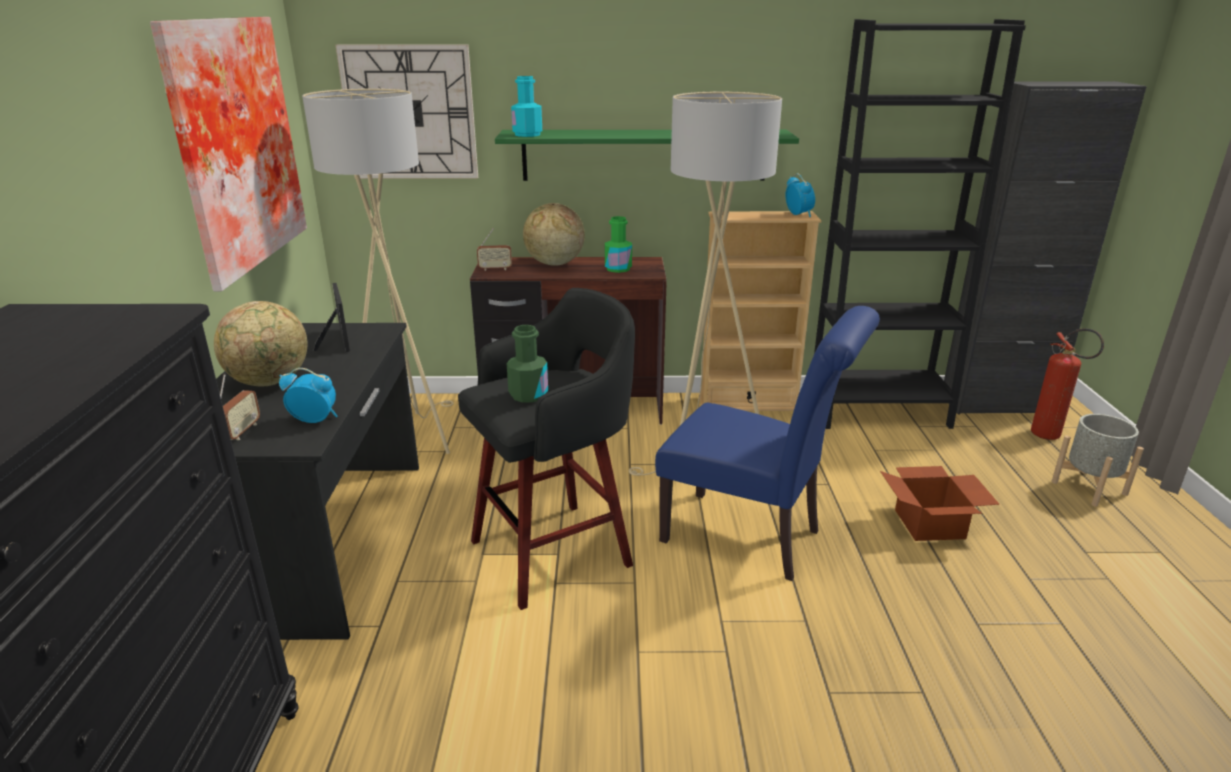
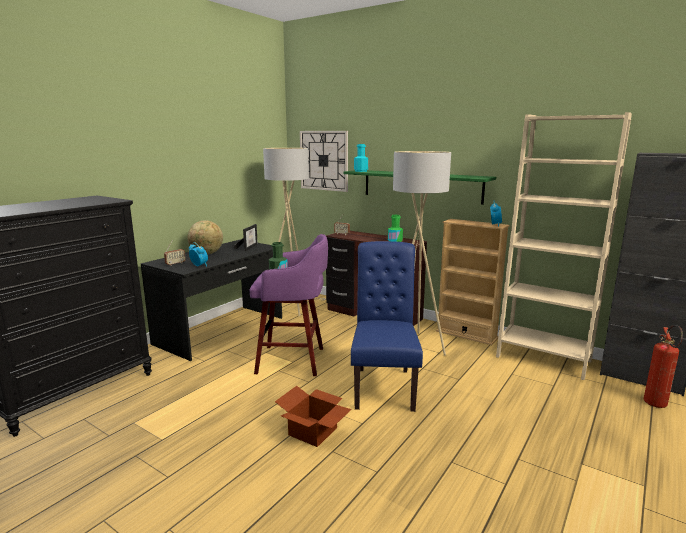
camera: 35 degrees right, 10 degrees down
picture [150,17,307,291] -> none
black stool [458,288,635,610] -> purple stool [250,234,328,376]
globe [523,203,585,266] -> none
blue chair [655,306,880,581] -> blue chair turned 150 degrees counterclockwise [351,241,423,412]
black bookcase [814,19,1026,429] -> beige bookcase [496,112,632,380]
cardboard box [880,466,1000,541] -> cardboard box moved to [275,386,352,447]
grey planter [1051,414,1144,507] -> none

